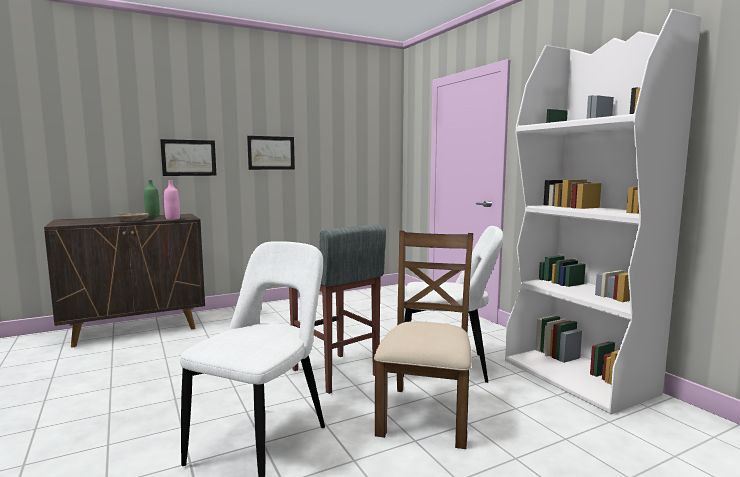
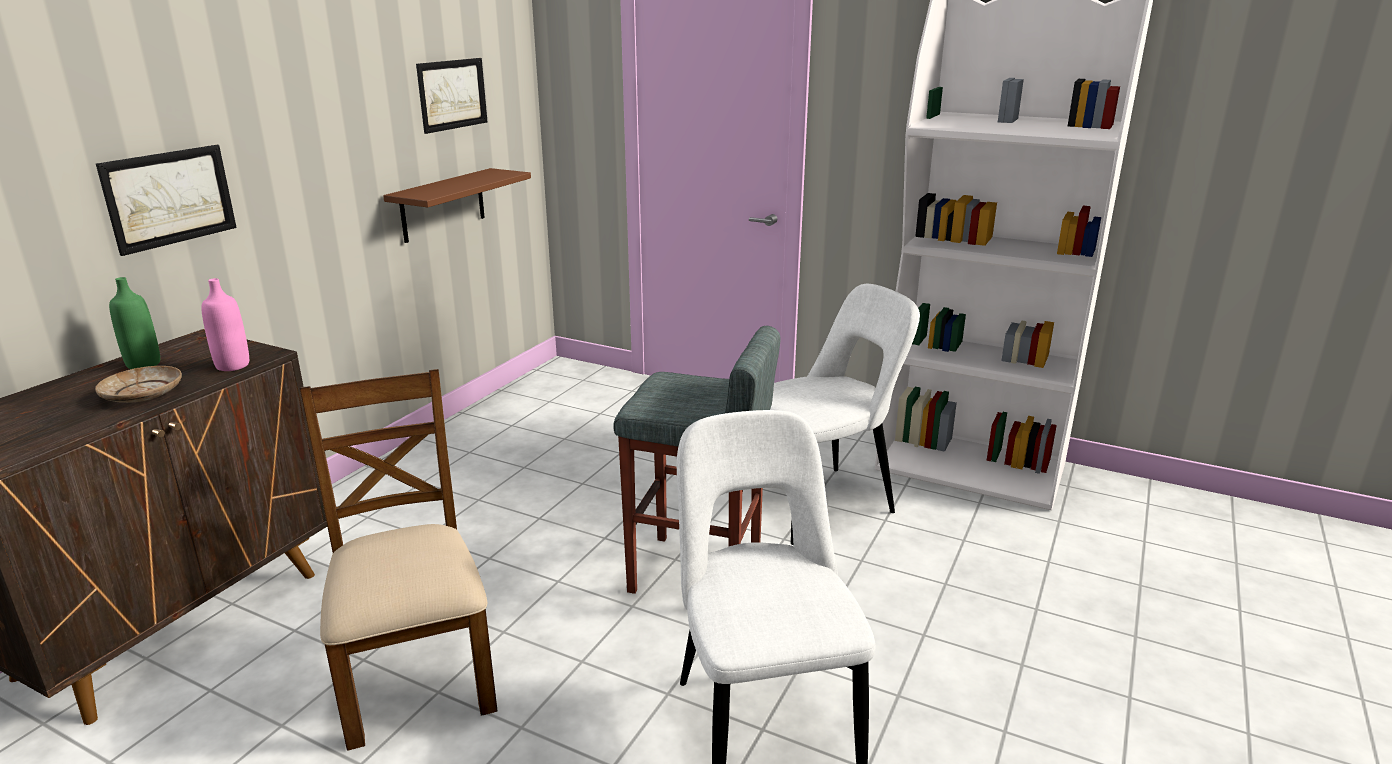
camera: 35 degrees left, 15 degrees up
picture [247,136,295,170] -> picture moved to [416,58,487,134]
brown chair [374,231,473,449] -> brown chair moved to [300,369,497,751]
none -> brown shelf [383,168,531,243]

